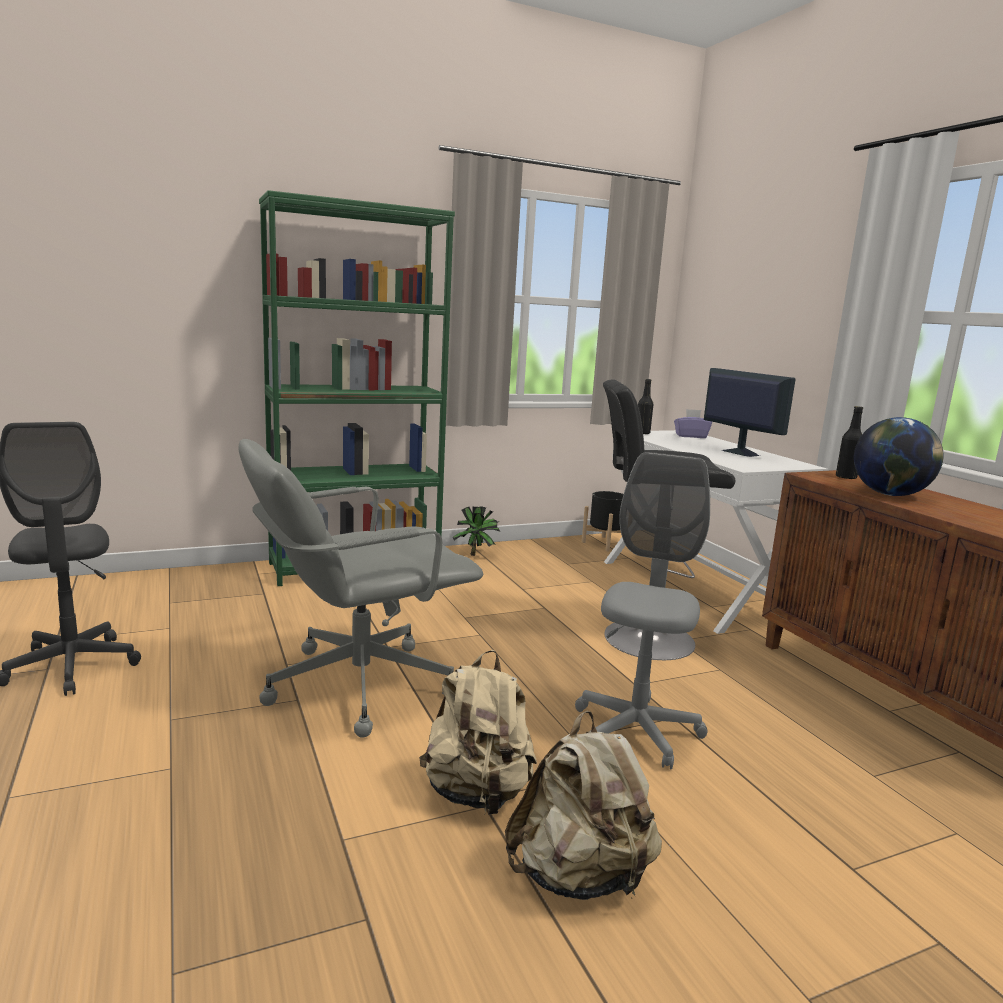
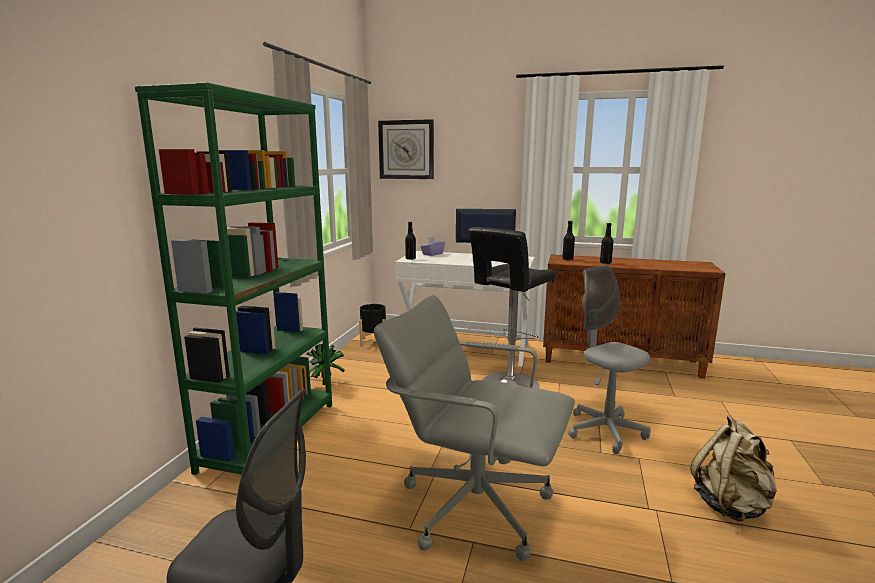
camera: 50 degrees left, 0 degrees up
grey office chair [238,439,483,738] -> grey office chair turned 105 degrees clockwise [374,295,575,561]
beige backpack [419,650,537,815] -> none
globe [854,417,944,496] -> black bottle [600,223,613,264]
none -> wall clock [378,119,434,179]

